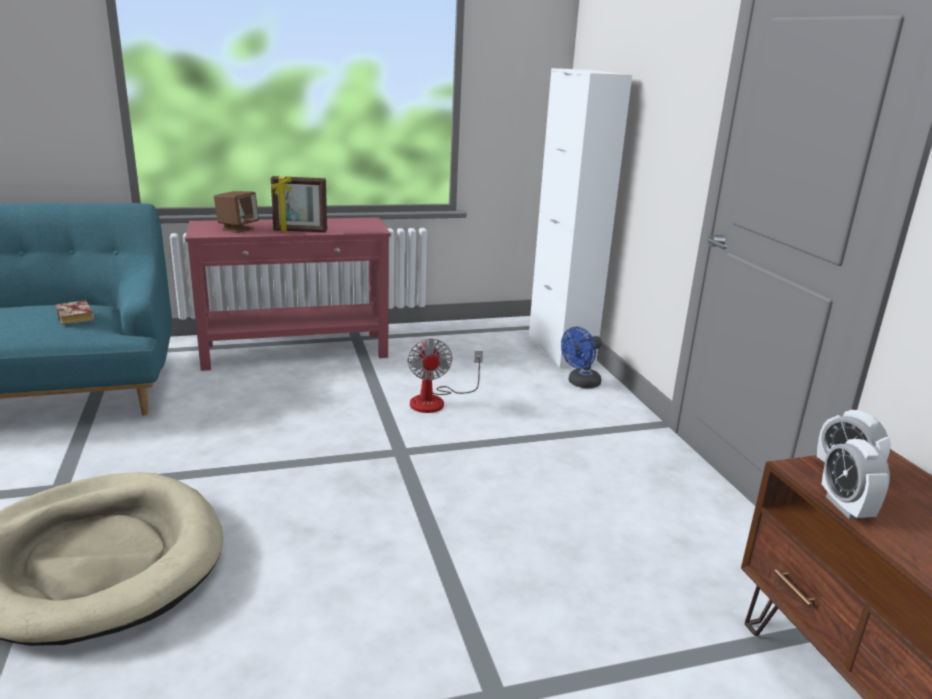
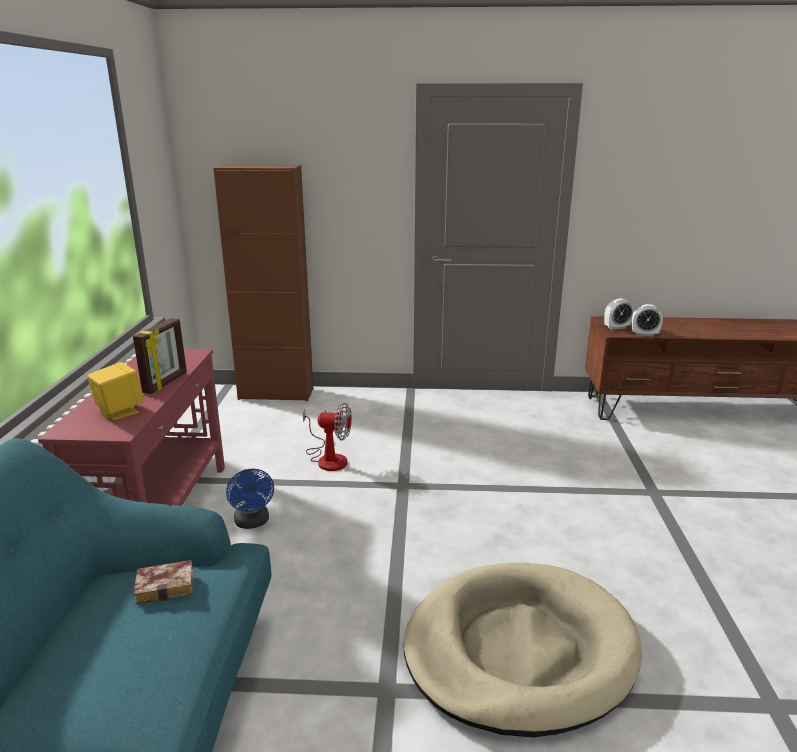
camera: 70 degrees left, 0 degrees up
brown speaker [214,191,259,233] -> yellow speaker [87,362,144,420]
white cabinet [529,68,632,368] -> brown cabinet [214,165,313,401]
blue fan [561,327,602,388] -> blue fan moved to [226,469,274,529]

